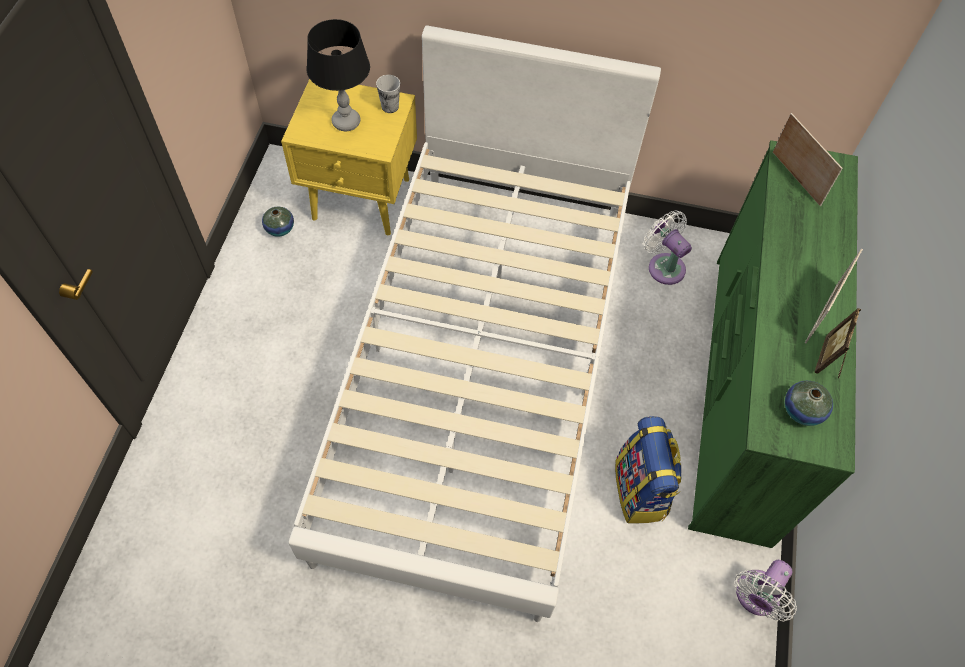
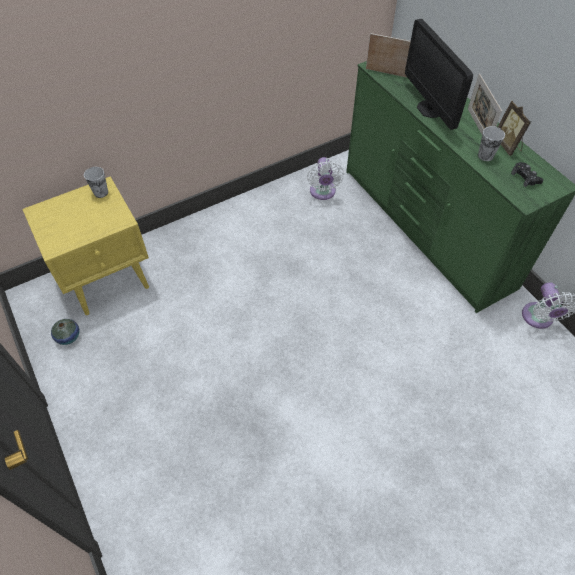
camera: 40 degrees left, 5 degrees down
white bed [289,25,661,622] -> none
black table lamp [307,19,370,131] -> none
backpack [615,416,682,523] -> none
white fan [643,211,692,285] -> white fan turned 105 degrees counterclockwise [307,157,344,200]
vase [785,381,833,426] -> black game controller [511,162,543,187]
none -> monitor [405,19,473,130]
none -> cup [478,126,505,161]

